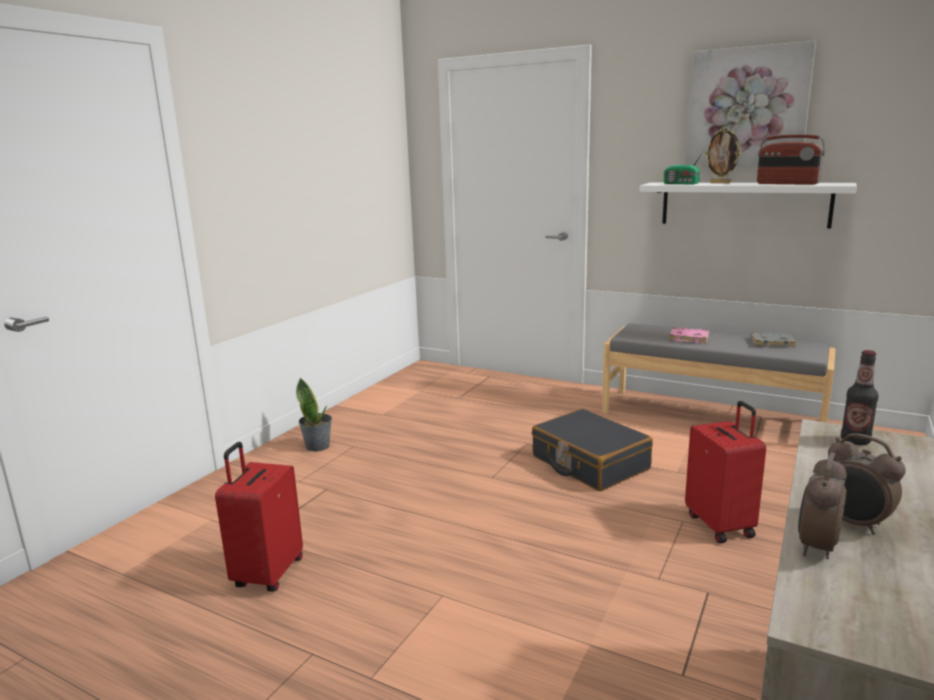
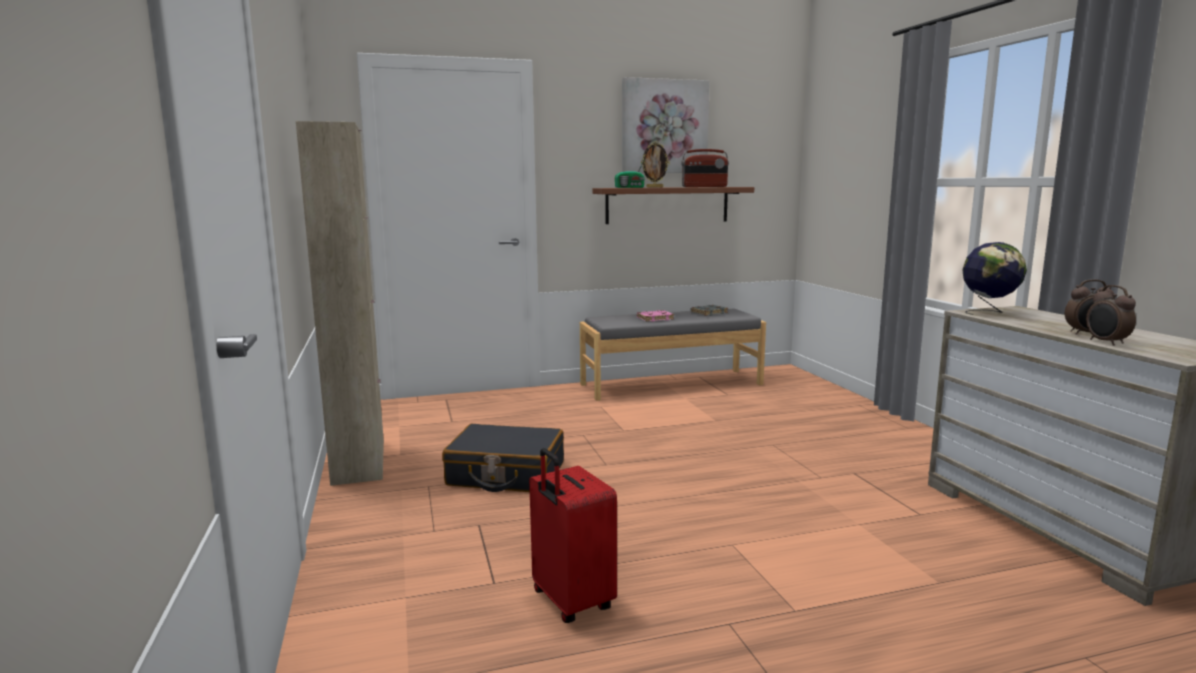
camera: 45 degrees left, 5 degrees down
potted plant [296,378,332,452] -> none
black suitcase [532,409,653,491] -> black suitcase moved to [442,424,564,492]
white shelf [640,183,857,229] -> brown shelf [593,187,754,224]
red suitcase [685,401,766,543] -> none
bottle [841,350,879,445] -> globe [962,242,1027,315]
none -> beige cabinet [296,121,384,486]

